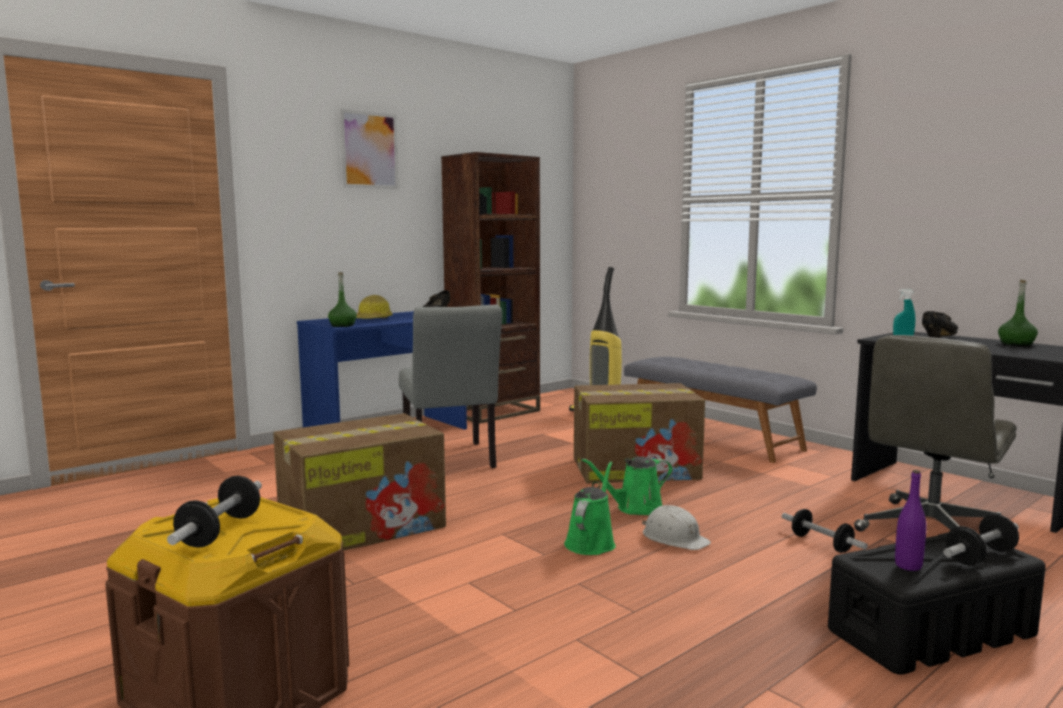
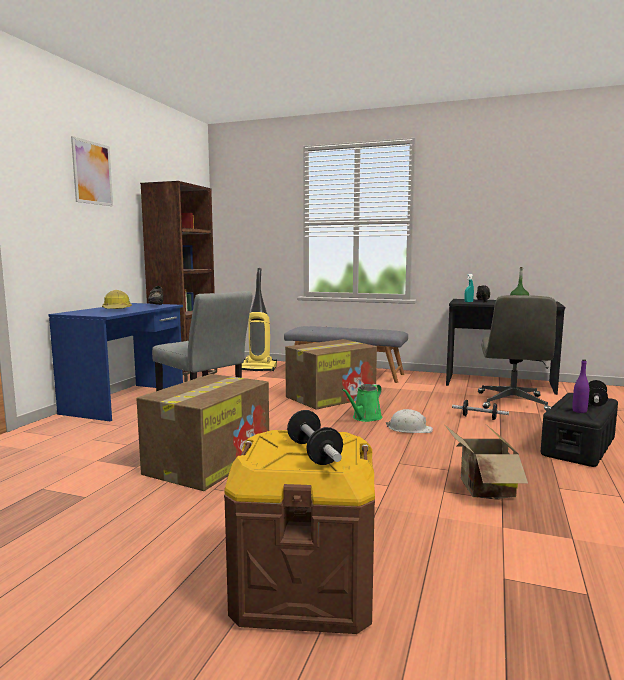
camera: 30 degrees left, 0 degrees up
green bottle [328,272,357,327] -> none
green watering can [564,461,616,555] -> none
none -> cardboard box [444,424,528,499]

